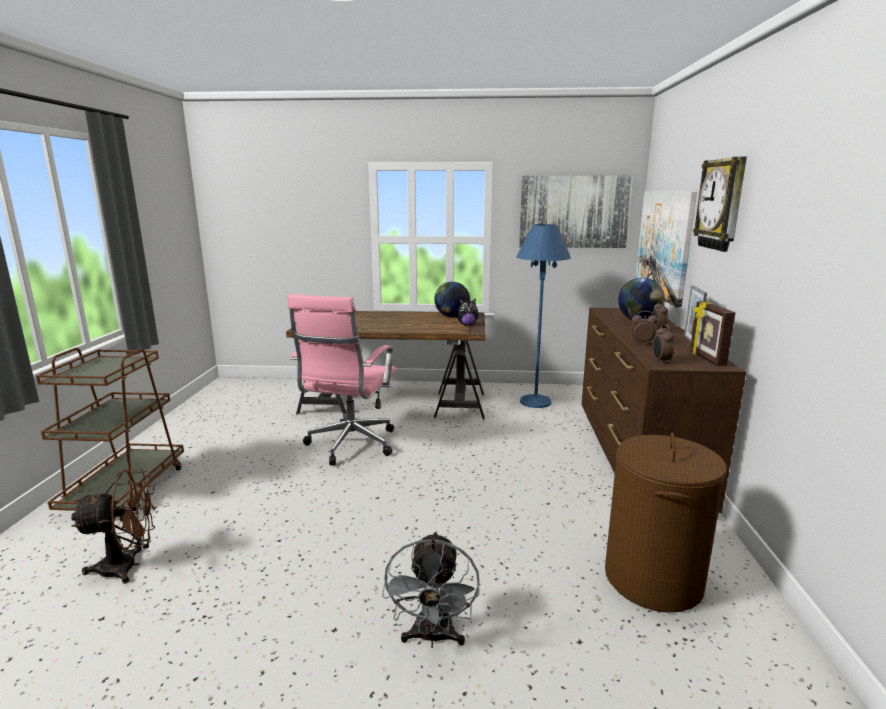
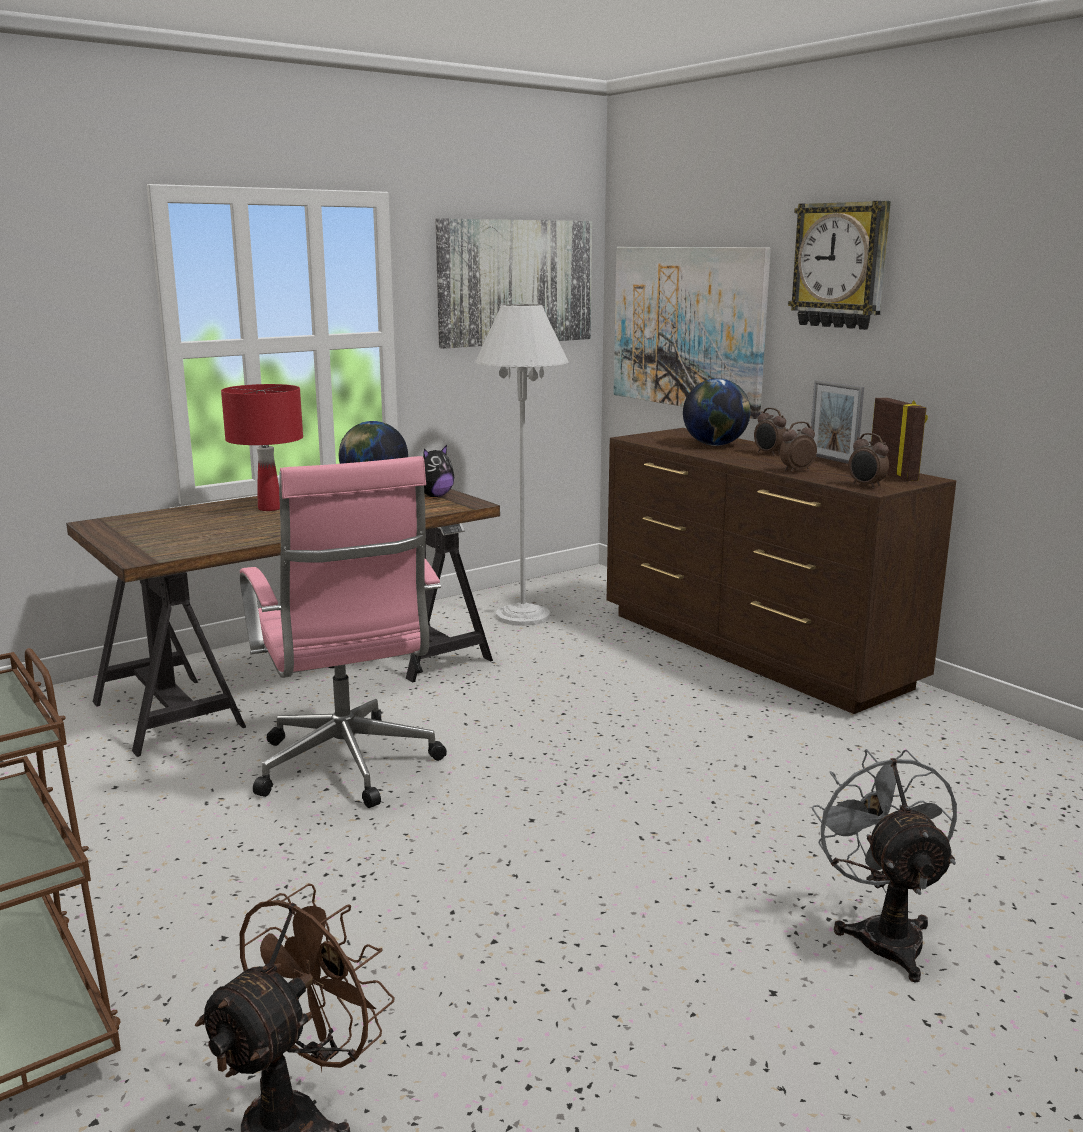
camera: 40 degrees left, 0 degrees up
grey fan [382,531,480,648] -> grey fan turned 150 degrees counterclockwise [812,749,957,983]
blue floor lamp [516,224,571,408] -> white floor lamp [475,304,569,626]
brown laundry basket [605,433,727,613] -> none
picture frame [690,301,735,366] -> picture frame turned 150 degrees counterclockwise [871,397,928,481]
none -> red table lamp [221,384,303,511]

